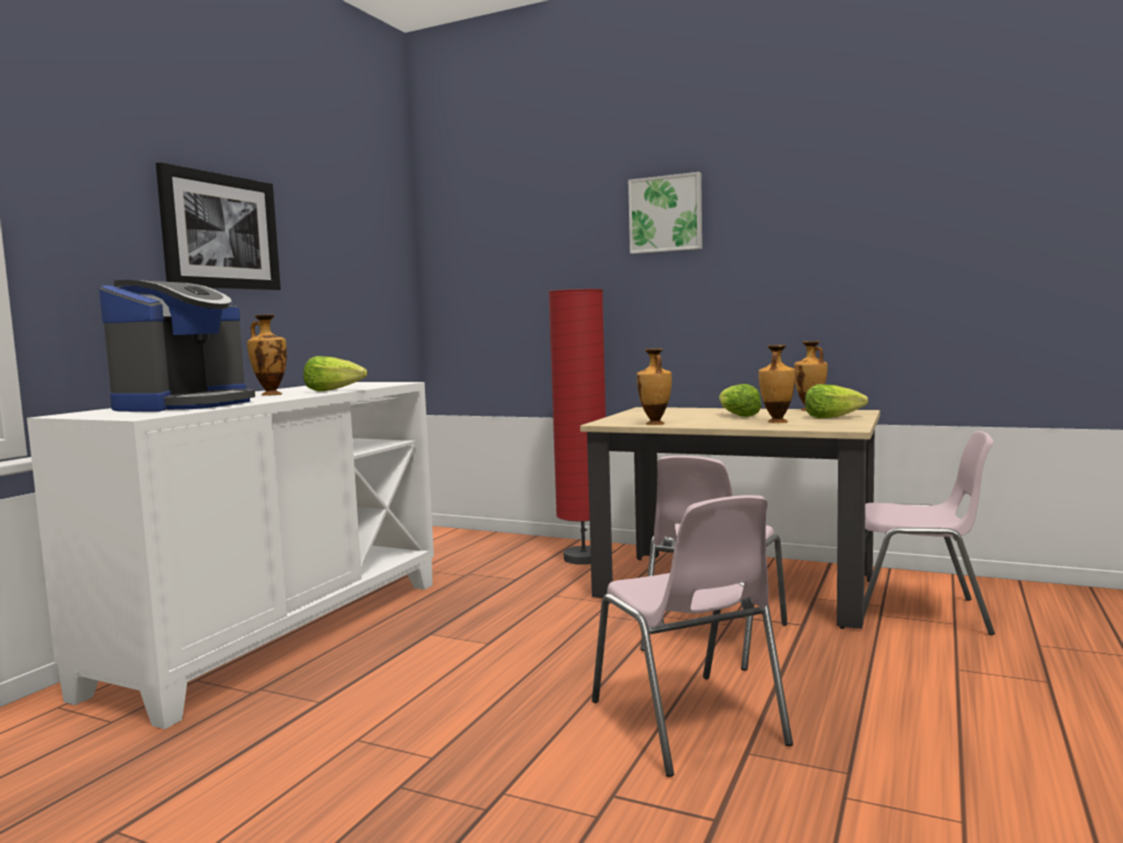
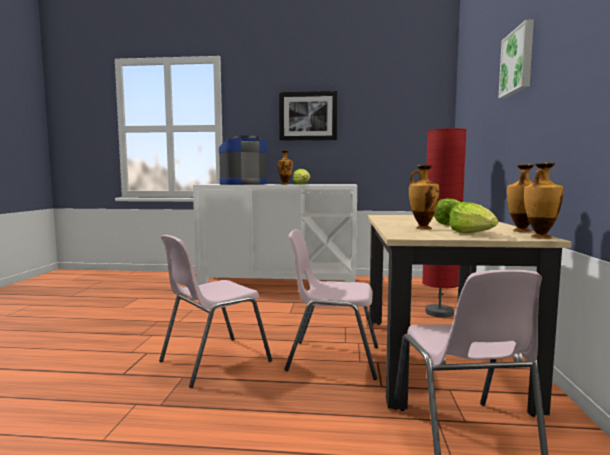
camera: 70 degrees right, 0 degrees up
coffee machine [99,280,255,412] -> coffee machine turned 150 degrees clockwise [219,136,267,185]
vase [637,348,672,425] -> vase moved to [524,163,564,239]

